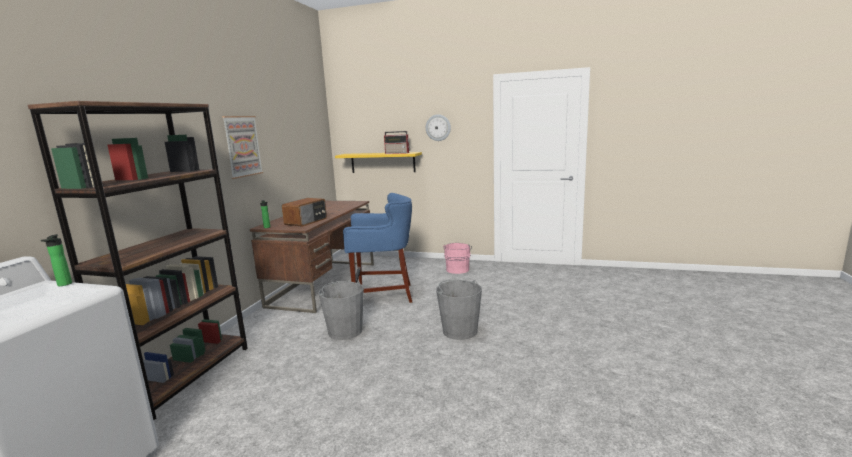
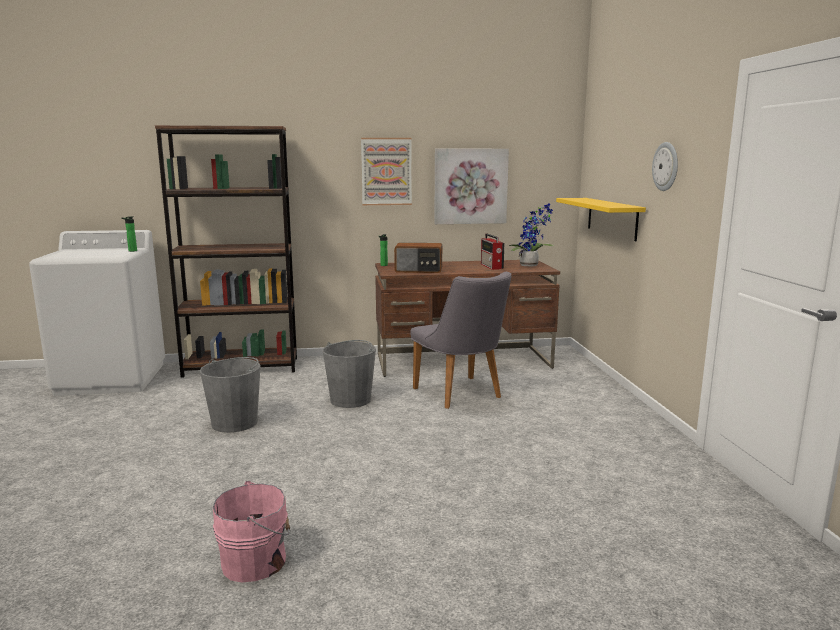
camera: 65 degrees right, 0 degrees up
blue stool [343,193,412,303] -> grey chair [410,272,511,409]
radio [384,131,409,154] -> radio moved to [481,233,504,270]
grey bucket [436,279,482,340] -> grey bucket moved to [200,357,261,433]
pink bucket [443,243,472,274] -> pink bucket moved to [213,481,290,582]
none -> picture [434,149,509,224]
none -> potted plant [509,203,554,266]

